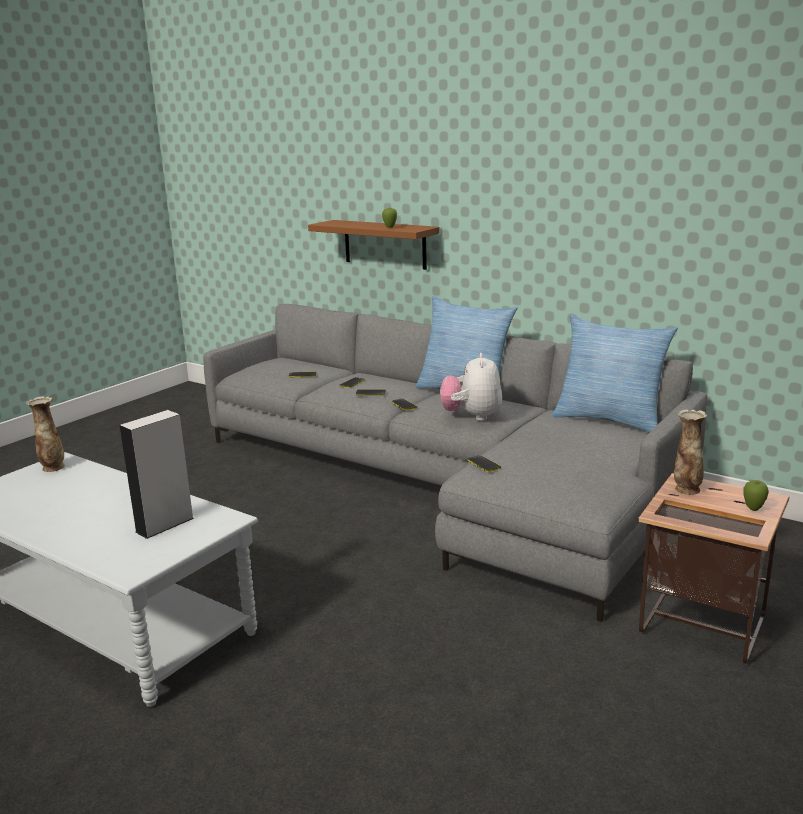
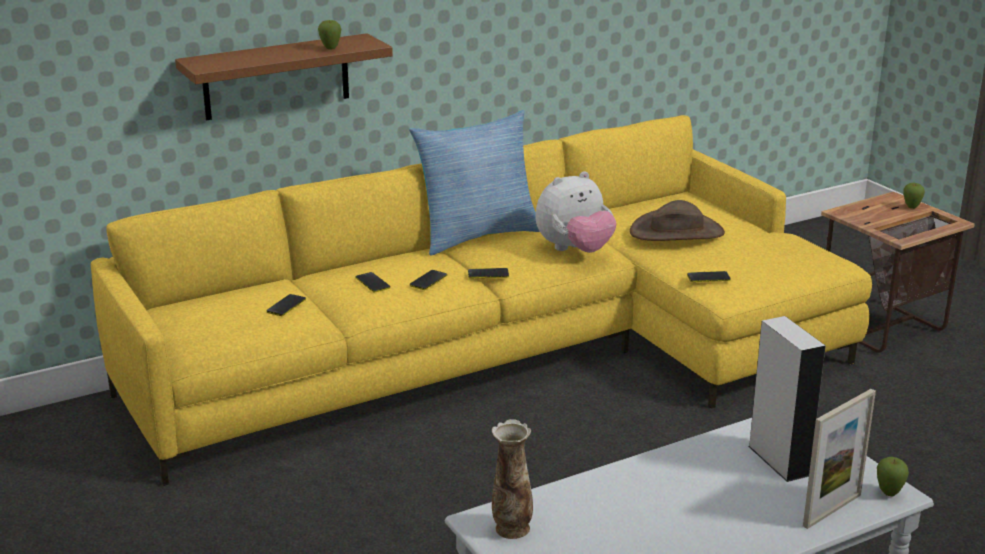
camera: 65 degrees left, 5 degrees up
grey sofa [203,304,707,622] -> yellow sofa [91,115,872,486]
plush toy [440,353,502,421] -> plush toy turned 60 degrees counterclockwise [536,171,616,253]
pillow [552,315,678,433] -> none
vase [674,409,707,495] -> none
none -> brown hat [630,200,725,241]
none -> picture frame [803,389,876,529]
none -> apple [877,457,909,496]

